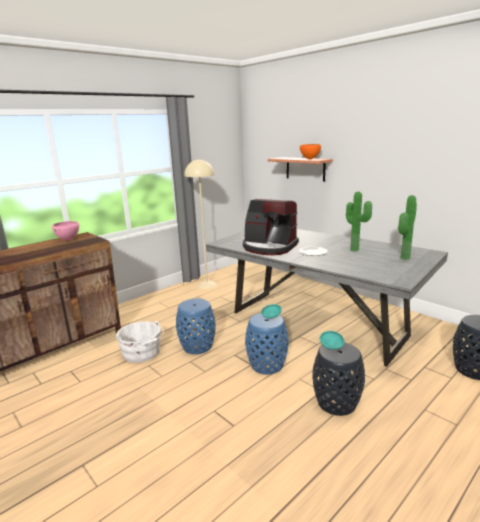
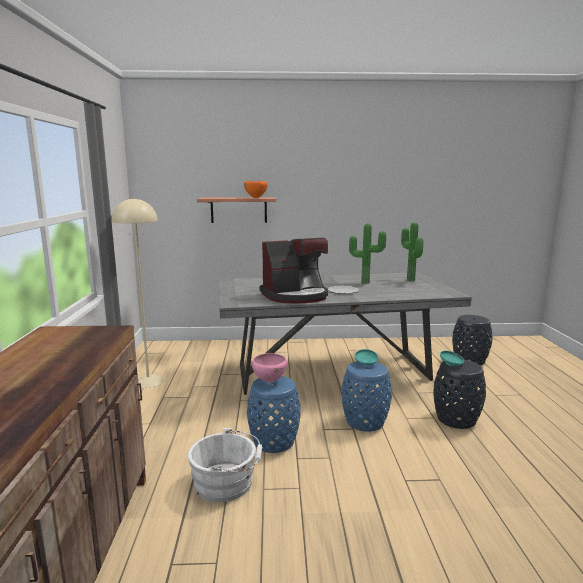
camera: 50 degrees left, 5 degrees down
pink bowl [52,221,79,240] -> pink bowl moved to [252,353,287,383]

